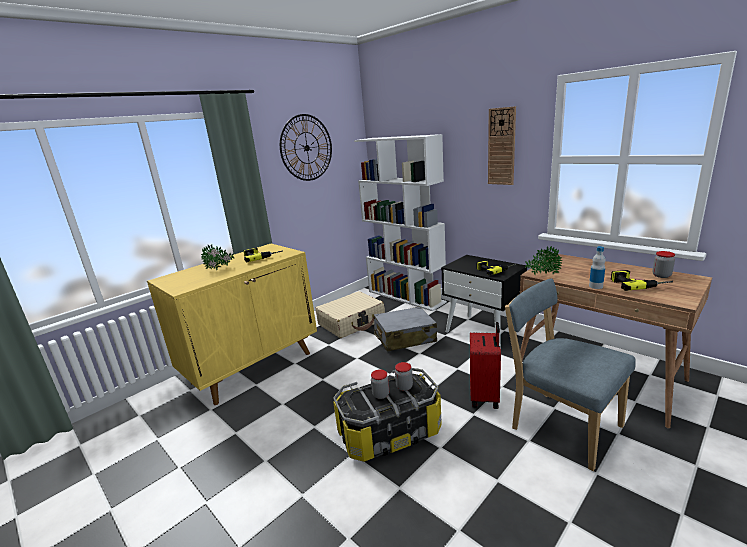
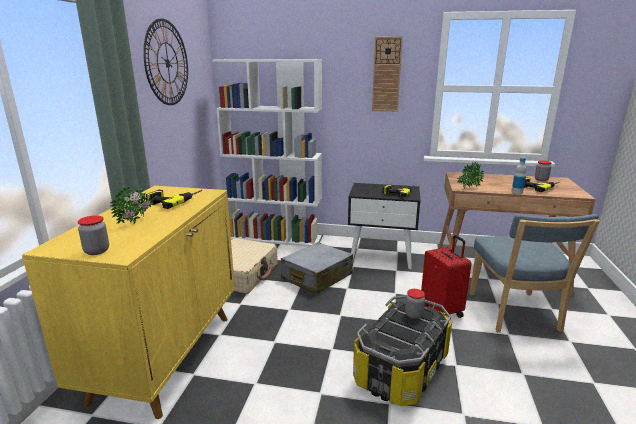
camera: 35 degrees left, 0 degrees up
jar [371,370,389,399] -> jar moved to [78,215,109,255]
blue chair [505,278,636,471] -> blue chair turned 105 degrees counterclockwise [469,214,600,333]

